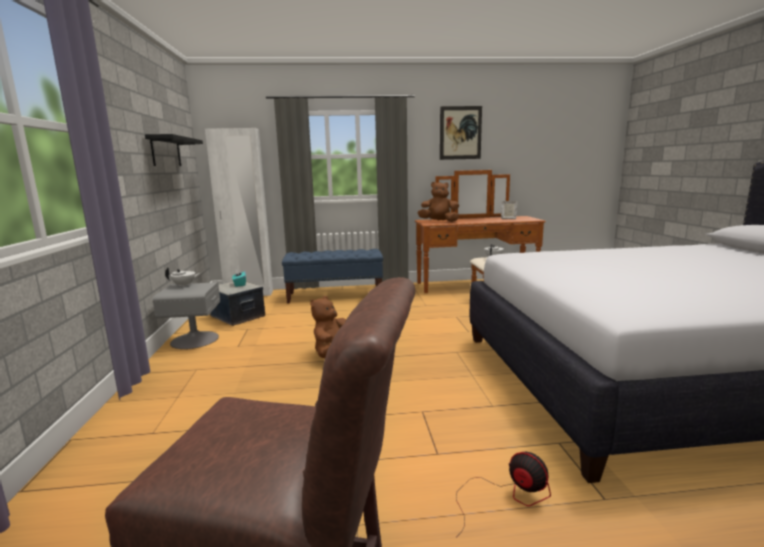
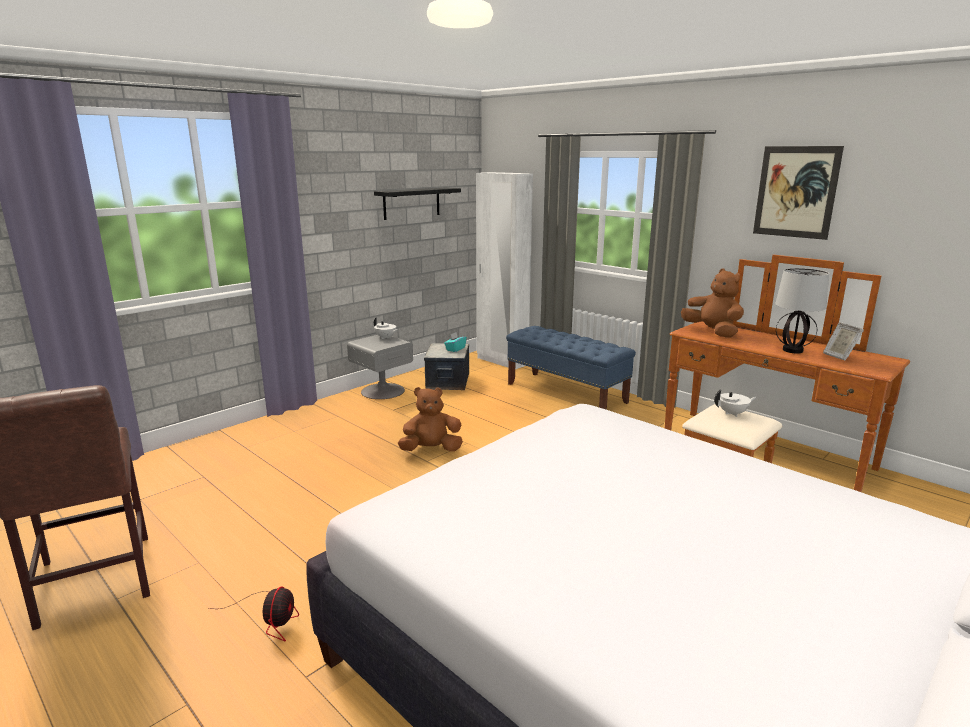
camera: 50 degrees right, 5 degrees up
none -> table lamp [775,268,829,354]

